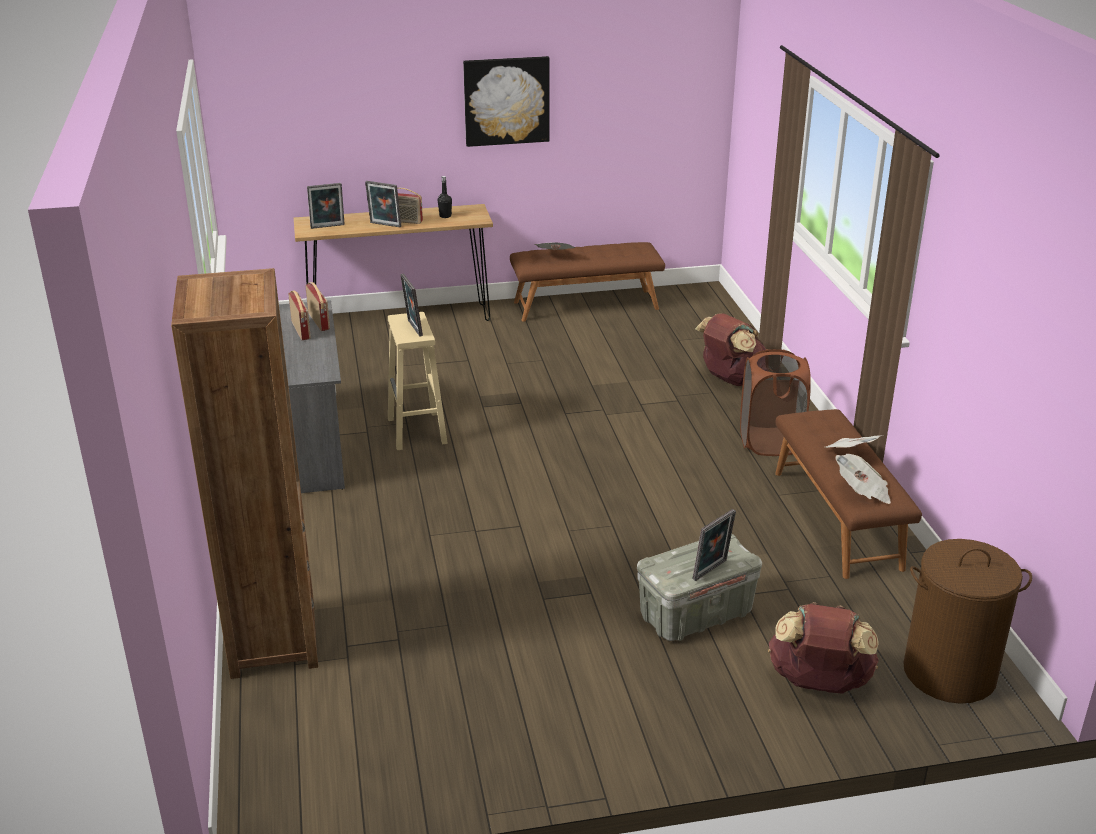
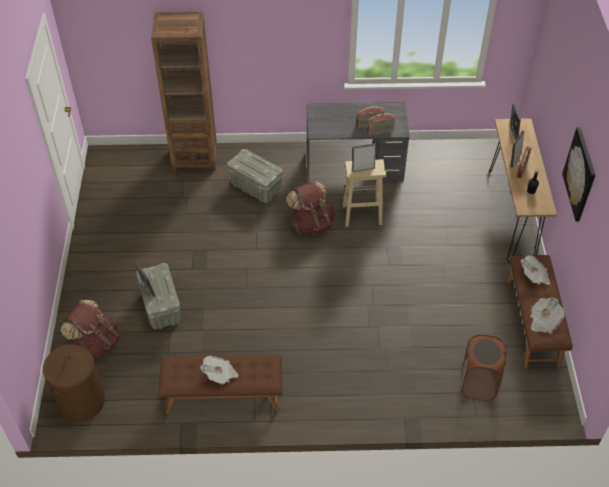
camera: 100 degrees right, 20 degrees up
brown backpack [695,313,766,386] -> brown backpack moved to [287,181,335,236]
brown laundry basket [740,349,811,456] -> brown laundry basket moved to [460,335,506,401]
newspaper [836,454,891,504] -> newspaper moved to [530,298,565,333]
none -> grey storage box [227,149,283,203]

